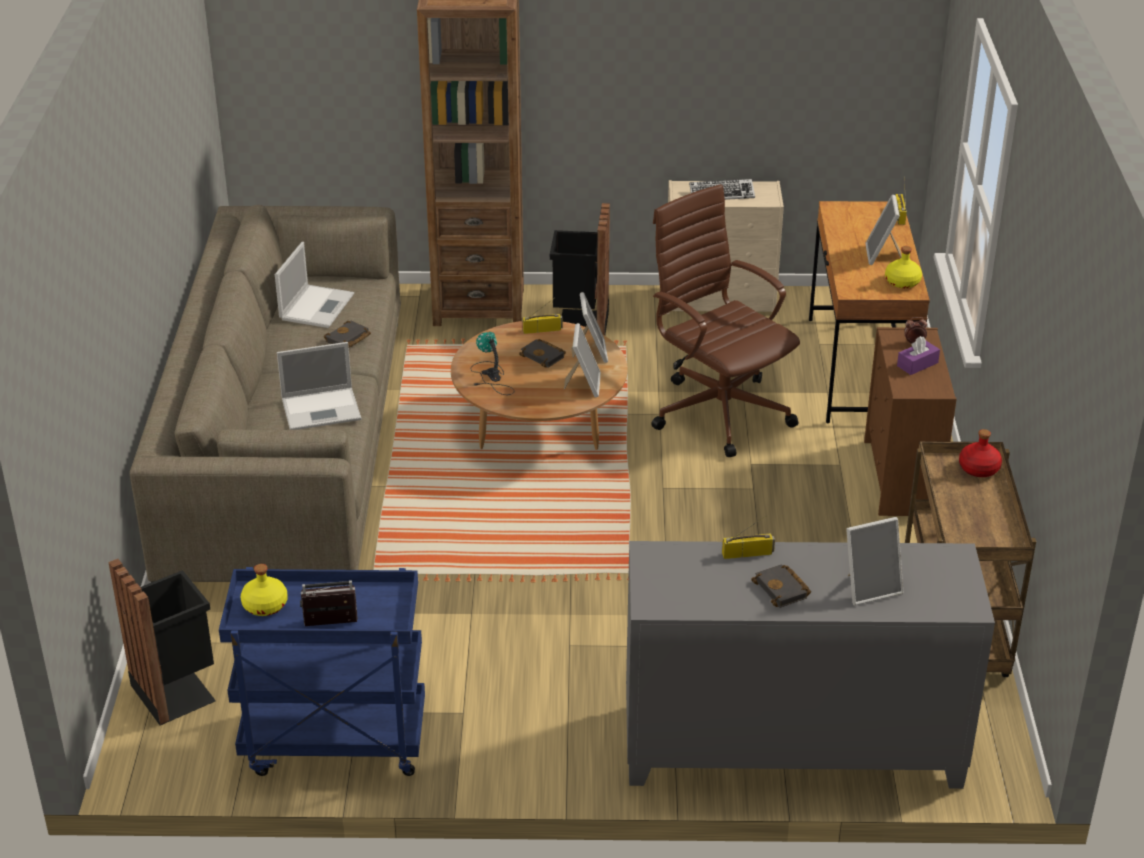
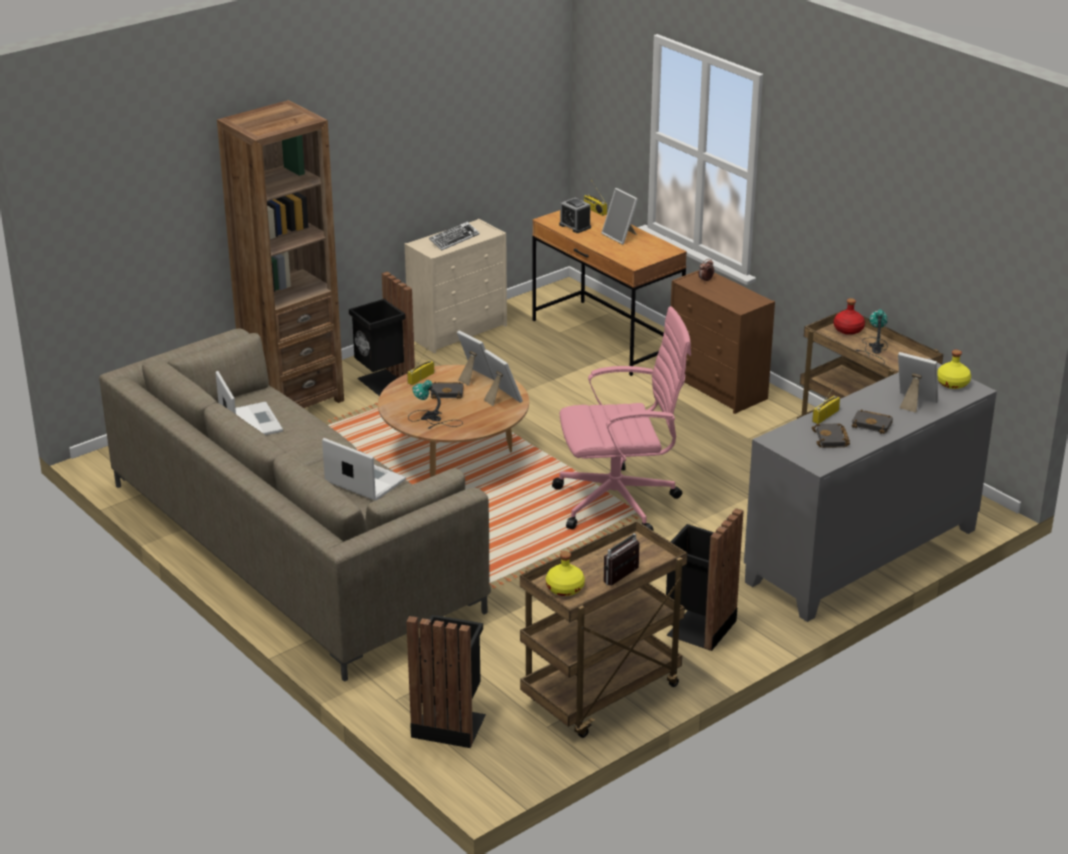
camera: 40 degrees left, 5 degrees down
blue cart [219,567,425,776] -> brown cart [520,520,687,738]
laptop [277,342,361,430] -> laptop turned 90 degrees counterclockwise [322,438,406,501]
black book [324,320,371,348] -> black book moved to [812,423,850,448]
brown office chair [651,184,800,457] -> none
picture frame [846,517,903,605] -> picture frame turned 90 degrees counterclockwise [898,352,938,413]
yellow bottle [885,246,922,288] -> yellow bottle moved to [937,350,971,389]
purple tissue box [897,336,940,375] -> none
none -> pink office chair [552,306,691,531]
none -> alarm clock [559,198,591,233]
none -> black trash can [666,508,744,651]
none -> table lamp [855,309,888,363]

